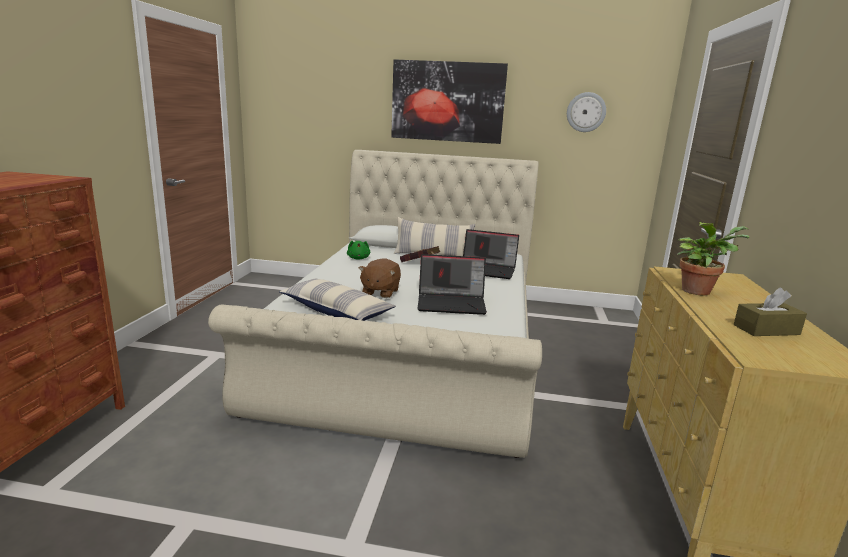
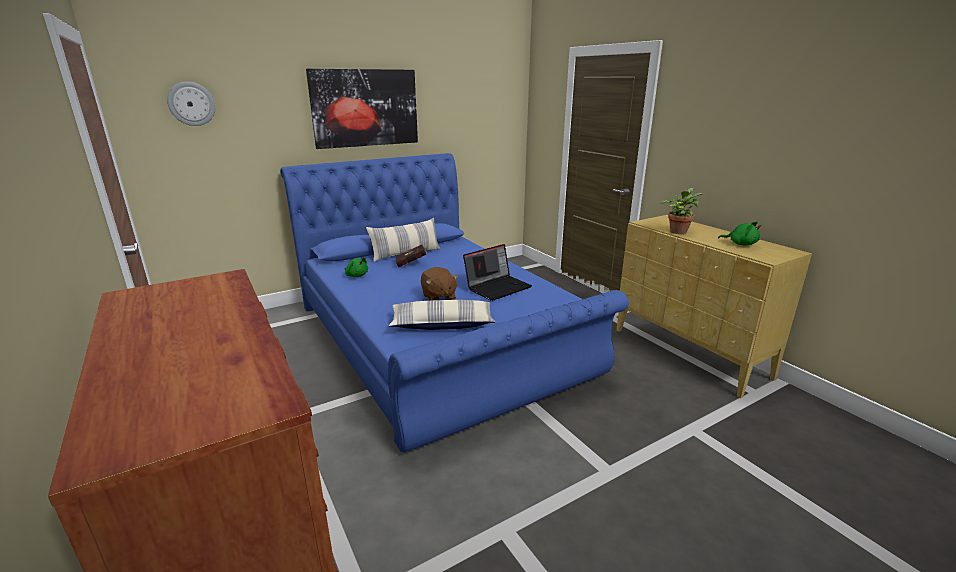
camera: 40 degrees left, 5 degrees up
beige bed [208,150,542,458] -> blue bed [280,153,629,453]
laptop [463,229,519,279] -> none
wall clock [567,92,606,132] -> wall clock moved to [167,82,216,126]
brown tissue box [734,288,807,336] -> green plush toy [718,222,761,245]

